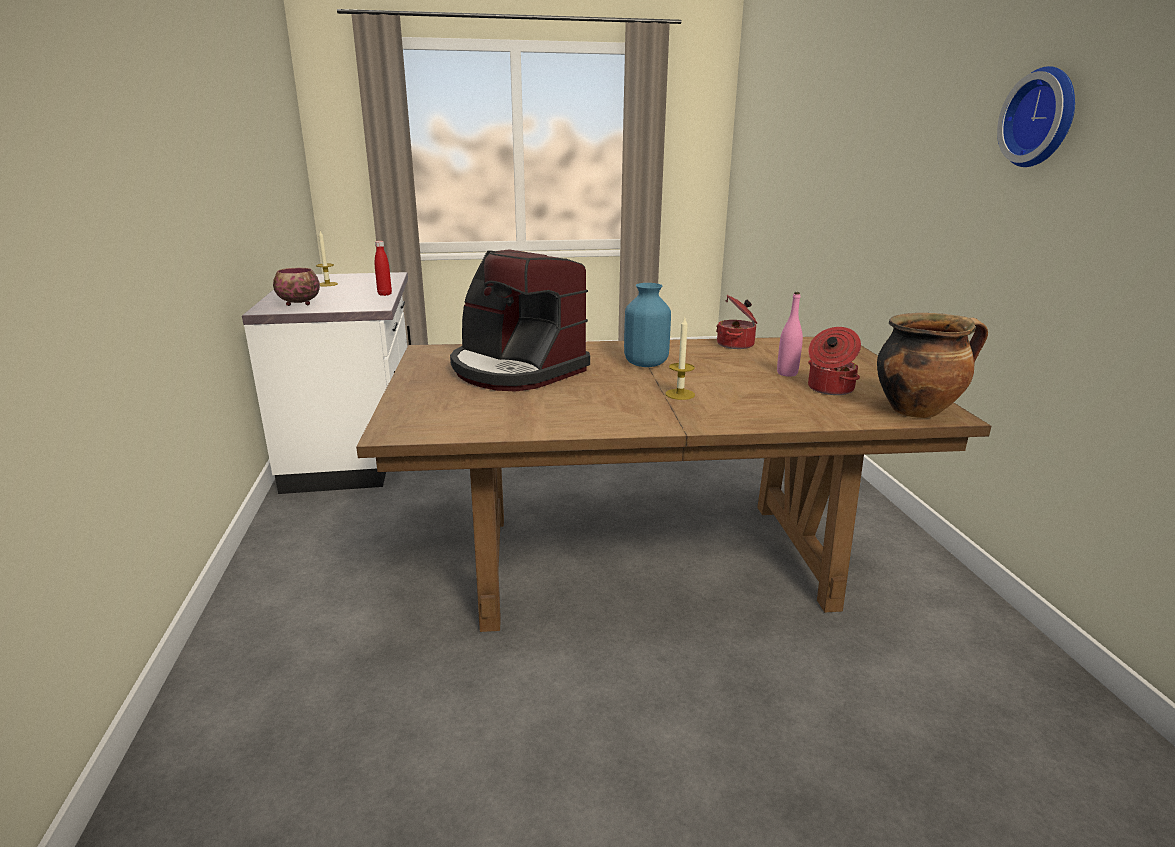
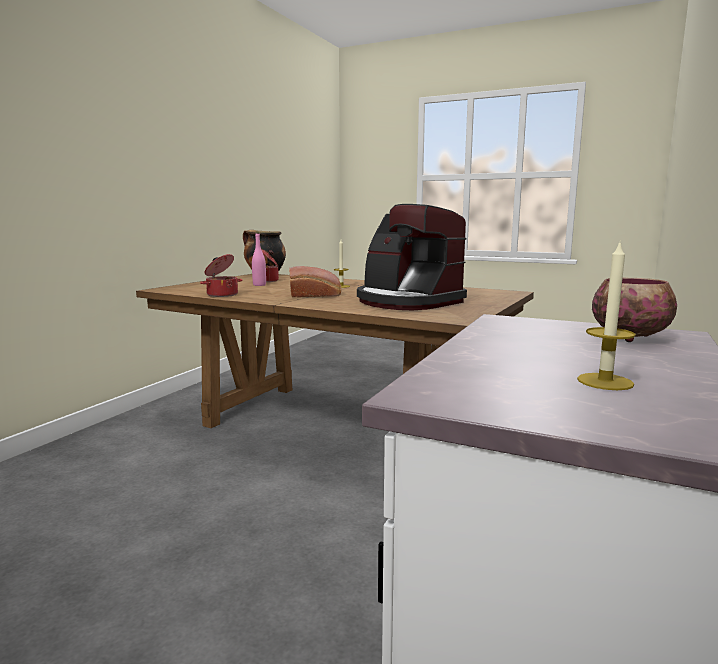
camera: 145 degrees left, 10 degrees down
red bottle [375,241,392,296] -> none
coffee machine [450,249,590,392] -> coffee machine turned 150 degrees clockwise [357,204,467,310]
blue vase [624,283,671,367] -> bread [289,266,341,297]
wall clock [997,66,1075,167] -> none

